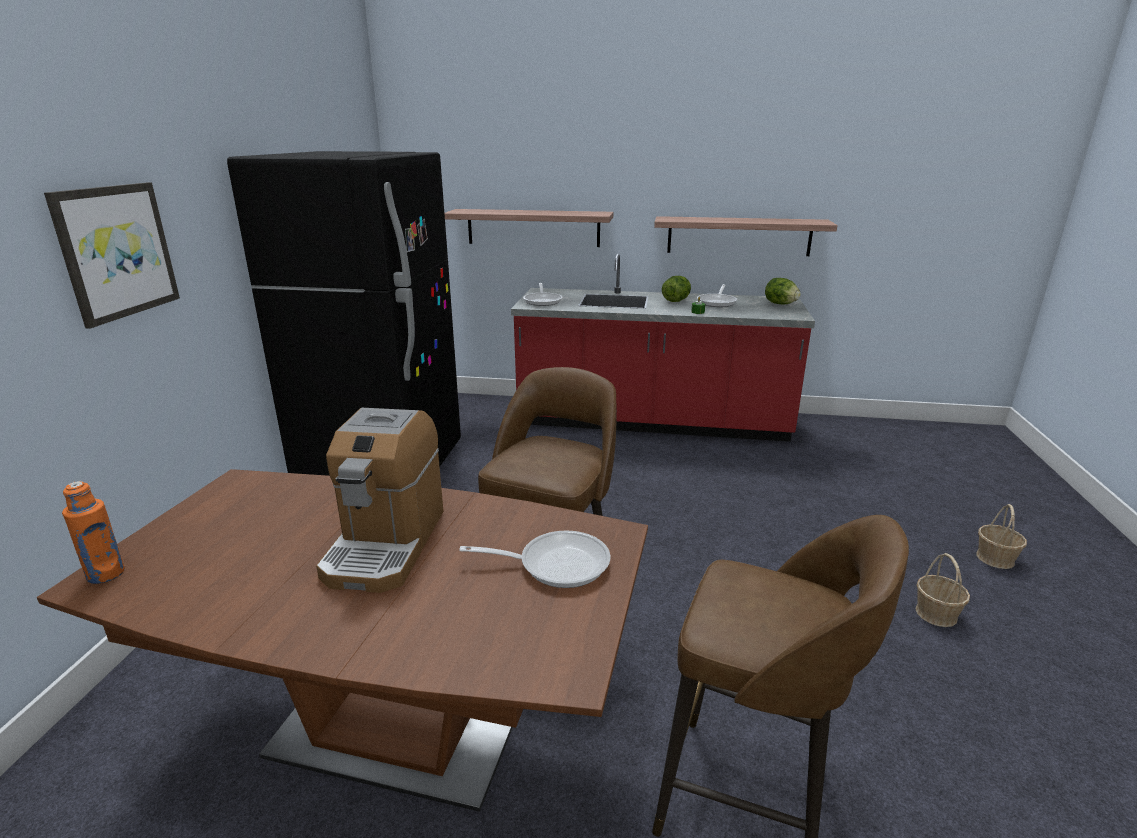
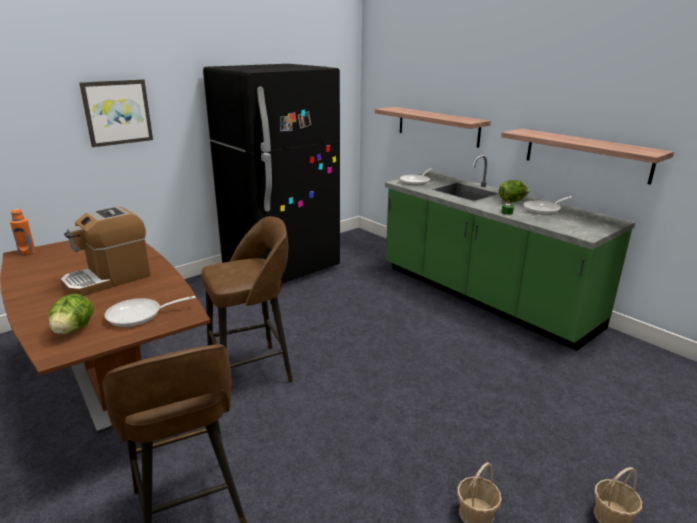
camera: 40 degrees right, 0 degrees up
frying pan [459,531,611,588] -> frying pan turned 120 degrees clockwise [105,296,195,327]
red counter [511,254,815,442] -> green counter [385,155,635,351]
lettuce [765,278,801,304] -> lettuce moved to [48,294,93,334]

